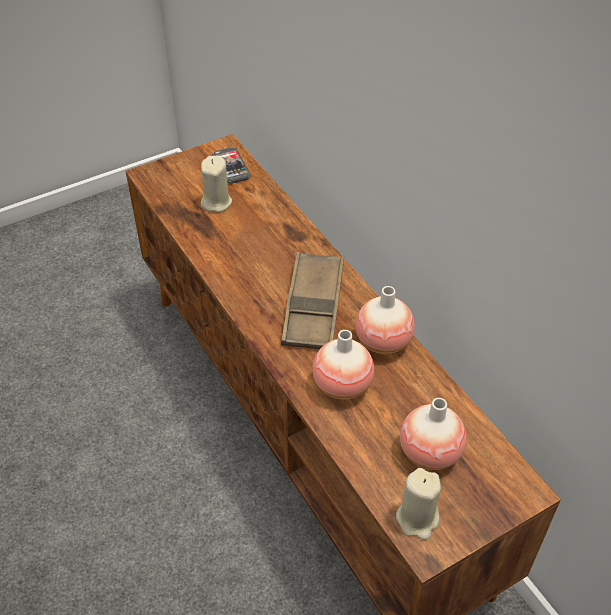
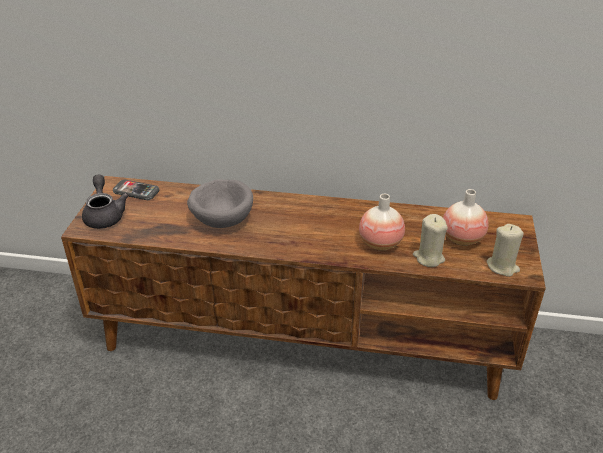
camera: 50 degrees left, 10 degrees down
beige candle [201,156,232,212] -> beige candle moved to [413,214,448,267]
brown tray [281,252,344,349] -> none
vase [355,286,415,354] -> none
none -> grey teapot [82,174,129,229]
none -> grey bowl [187,179,253,228]

